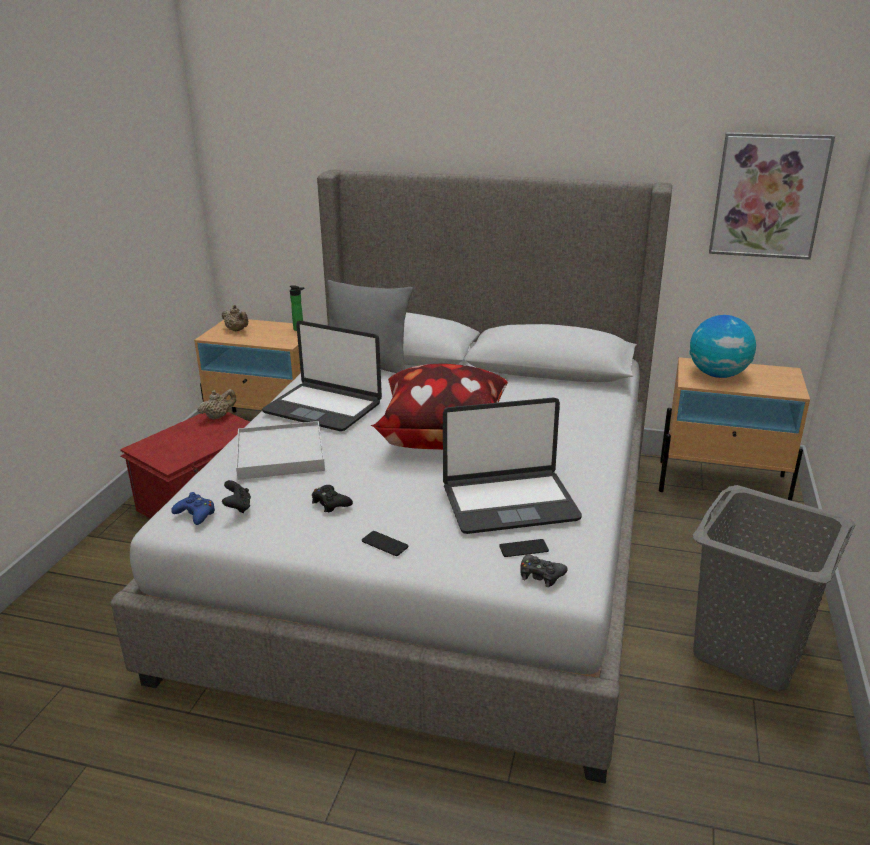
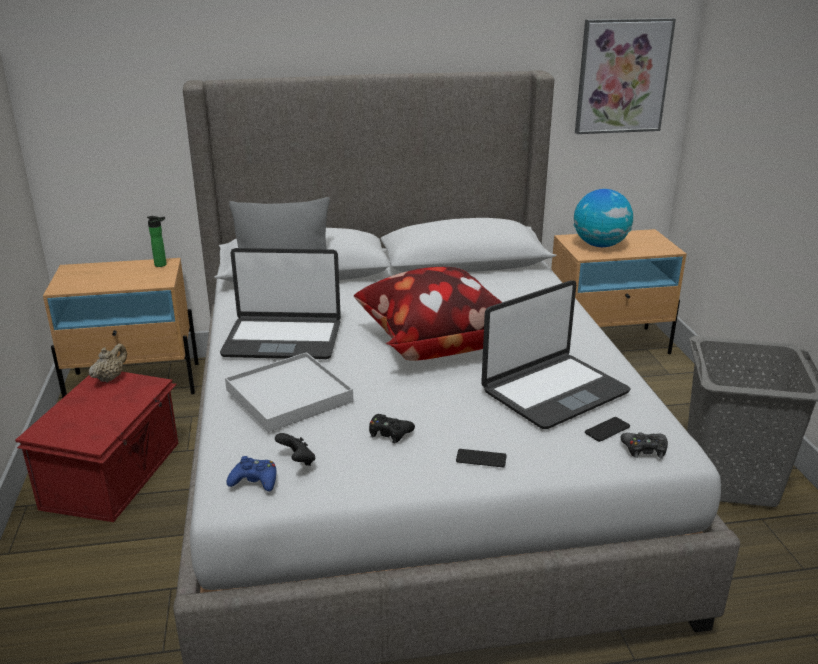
camera: 25 degrees left, 0 degrees up
beige teapot [222,305,248,331] -> none

